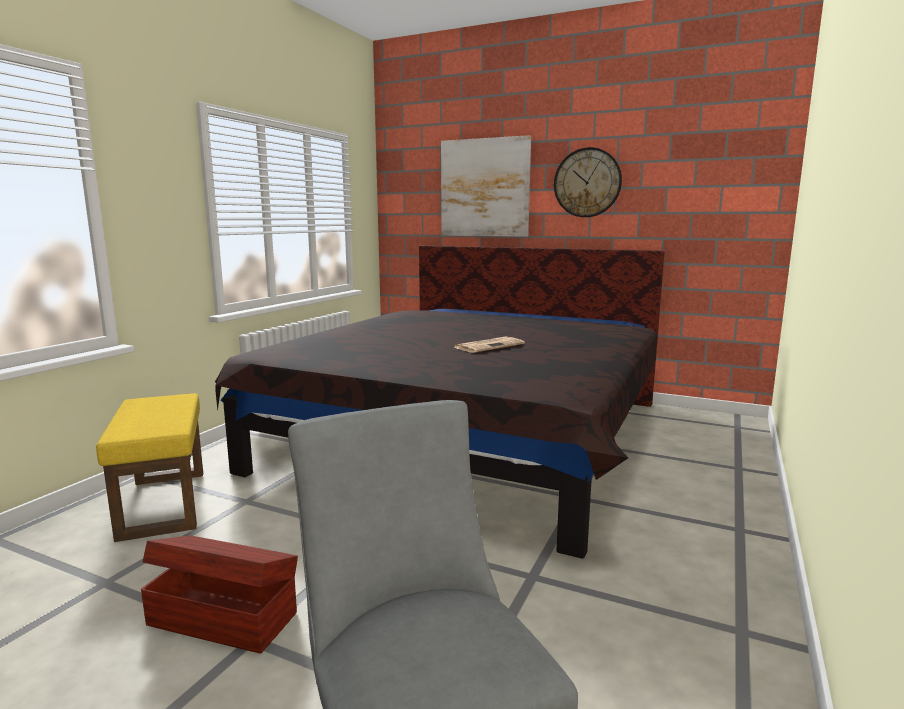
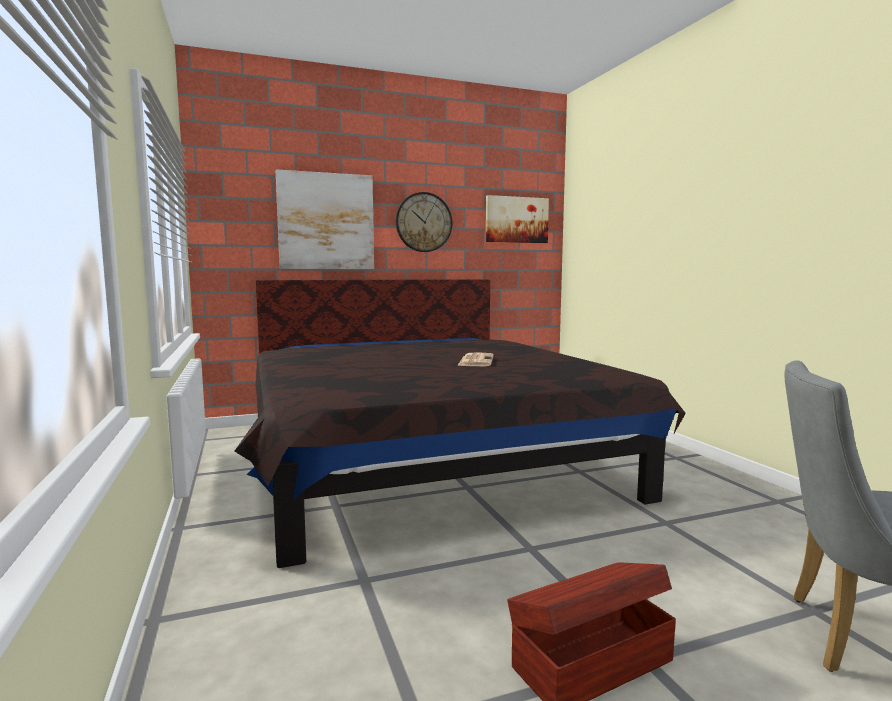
camera: 45 degrees left, 5 degrees down
yellow ottoman [96,393,203,542] -> none
none -> picture [486,195,549,243]

